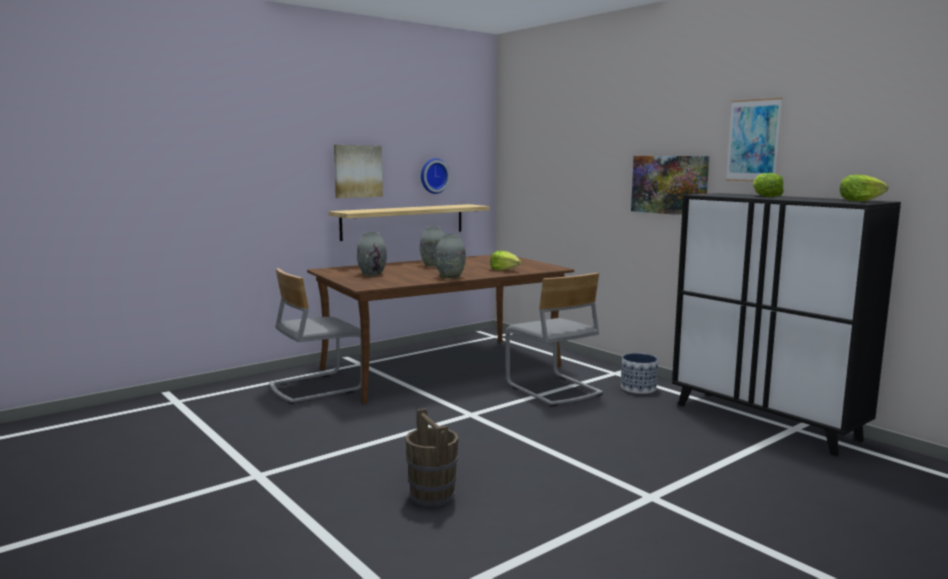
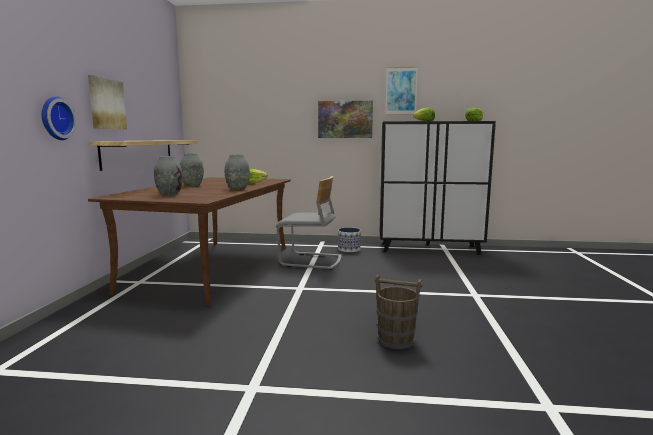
camera: 45 degrees left, 0 degrees up
grey chair [269,268,362,404] -> none
wall clock [421,158,450,194] -> wall clock moved to [42,96,77,140]

